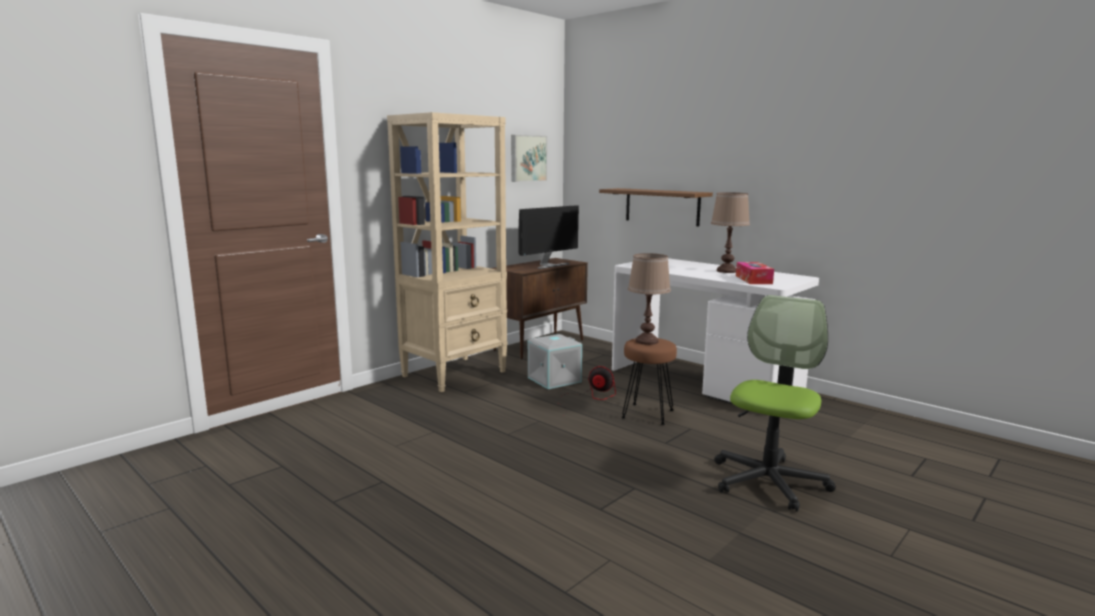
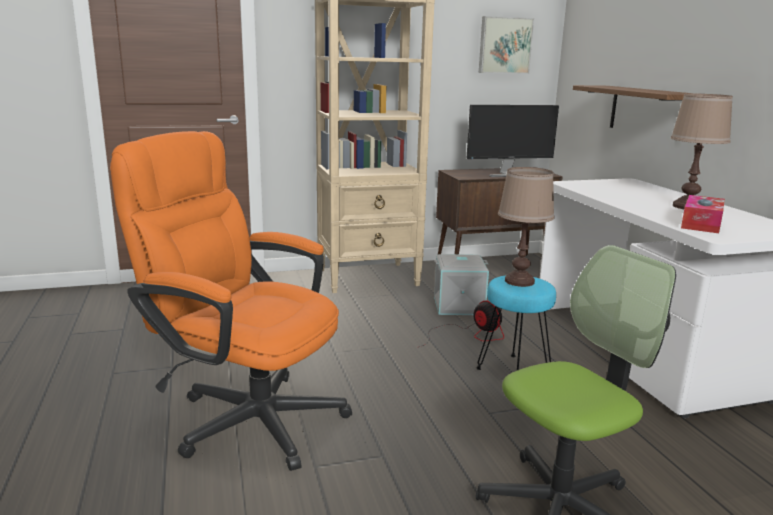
camera: 30 degrees right, 5 degrees up
brown stool [621,338,677,425] -> turquoise stool [476,275,556,370]
none -> orange office chair [110,131,352,471]

